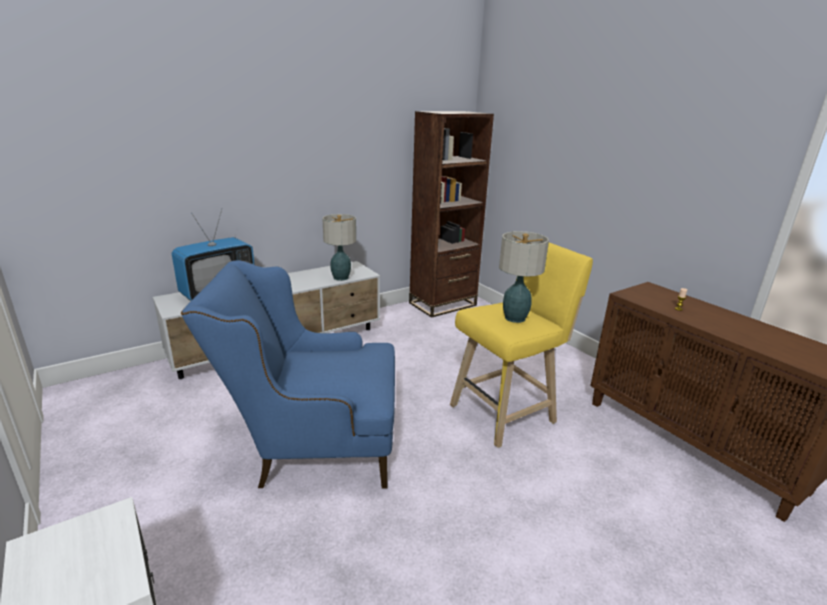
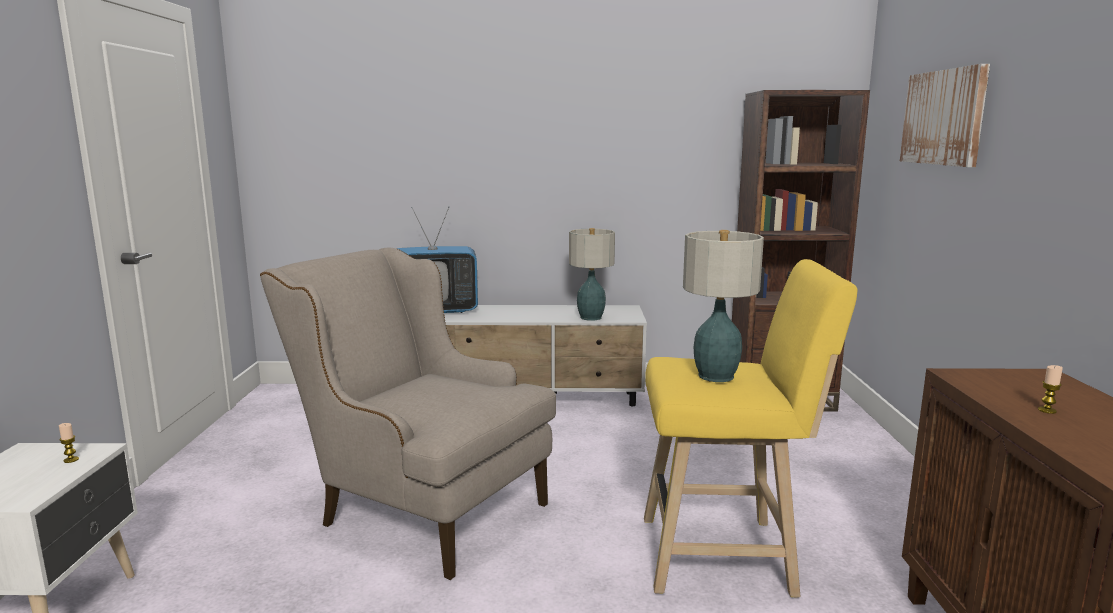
camera: 35 degrees right, 10 degrees down
blue armchair [181,260,395,489] -> beige armchair [260,247,556,580]
none -> candle [59,423,79,463]
none -> picture [900,64,990,167]

